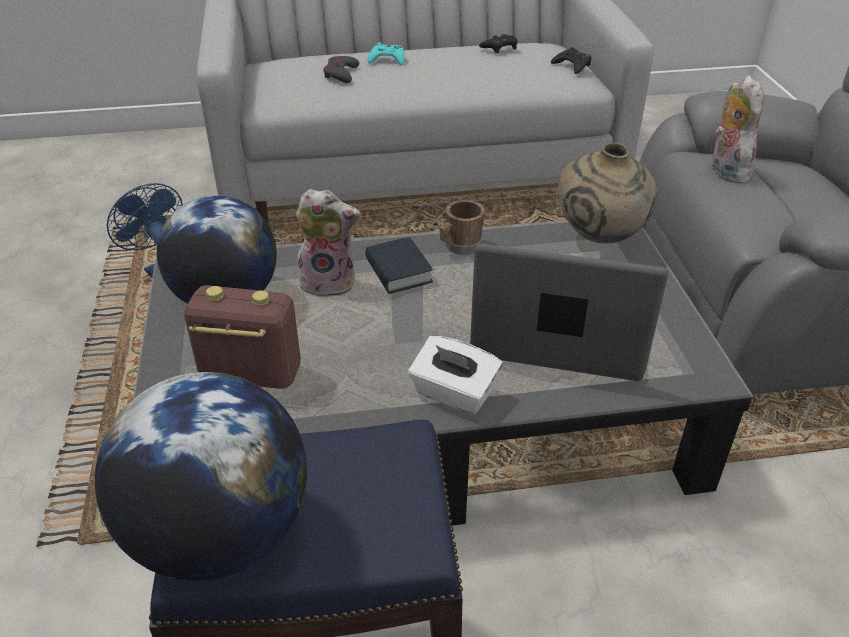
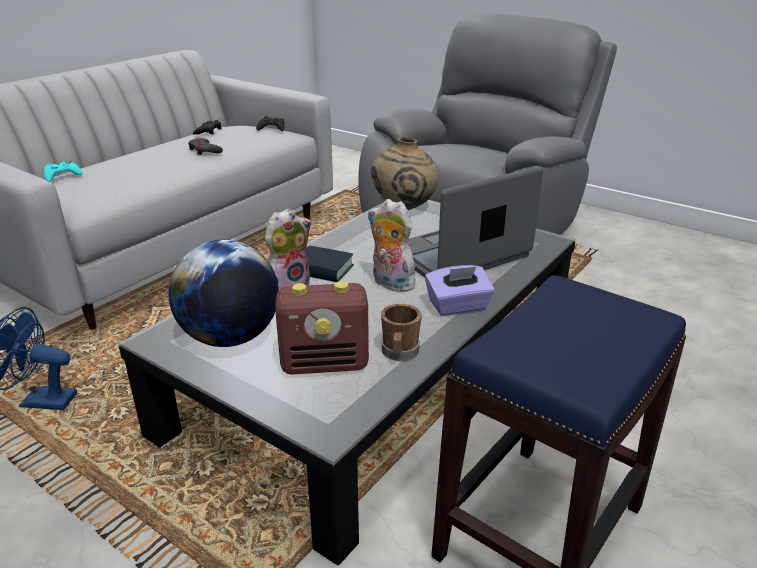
camera: 45 degrees left, 10 degrees down
globe [95,372,307,581] -> none
radio [184,285,301,389] -> radio turned 150 degrees counterclockwise [275,281,369,375]
grey game controller [323,56,359,83] -> grey game controller moved to [188,138,223,155]
turquoise game controller [367,43,405,65] -> turquoise game controller moved to [44,161,82,182]
white tissue box [408,336,503,415] -> purple tissue box [425,265,495,316]
brown mug [440,200,485,255] -> brown mug moved to [381,304,422,361]
plush toy [712,75,764,183] -> plush toy moved to [368,199,421,292]

